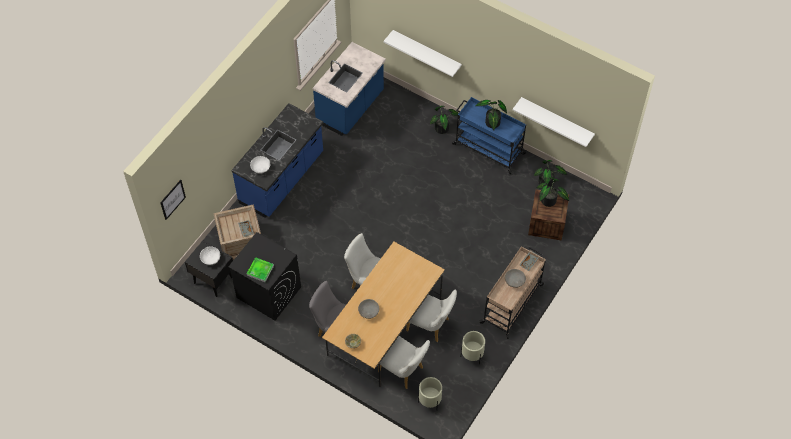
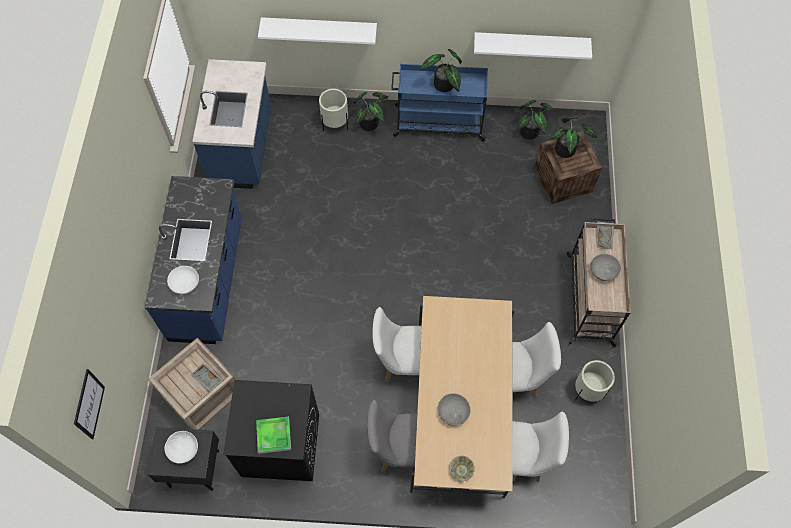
camera: 30 degrees left, 5 degrees up
beige planter [418,377,442,411] -> beige planter moved to [319,89,348,132]

